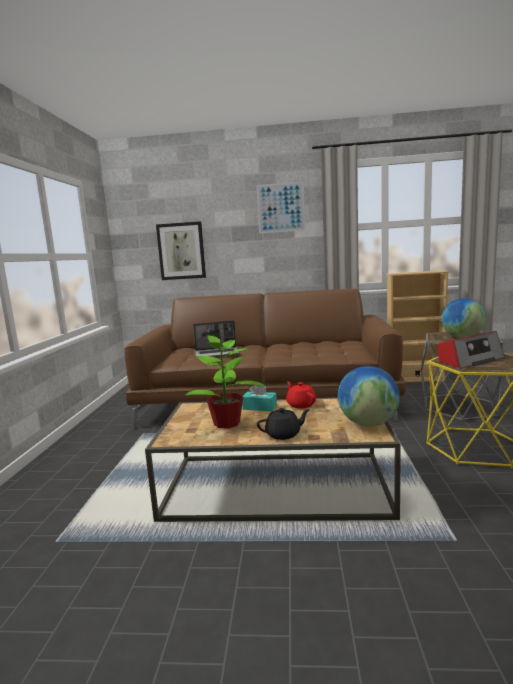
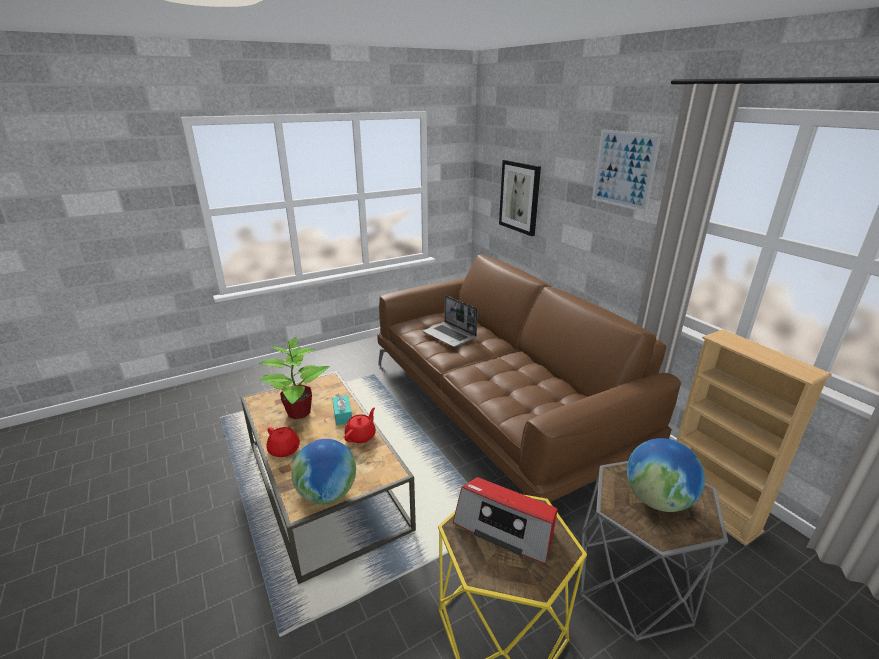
camera: 55 degrees right, 15 degrees up
black teapot [257,408,310,440] -> red teapot [266,427,300,457]

